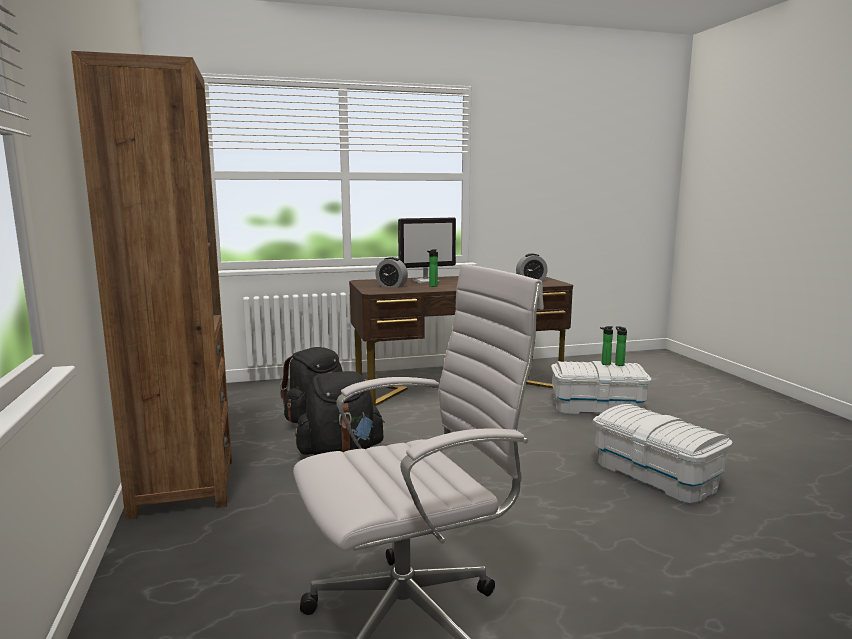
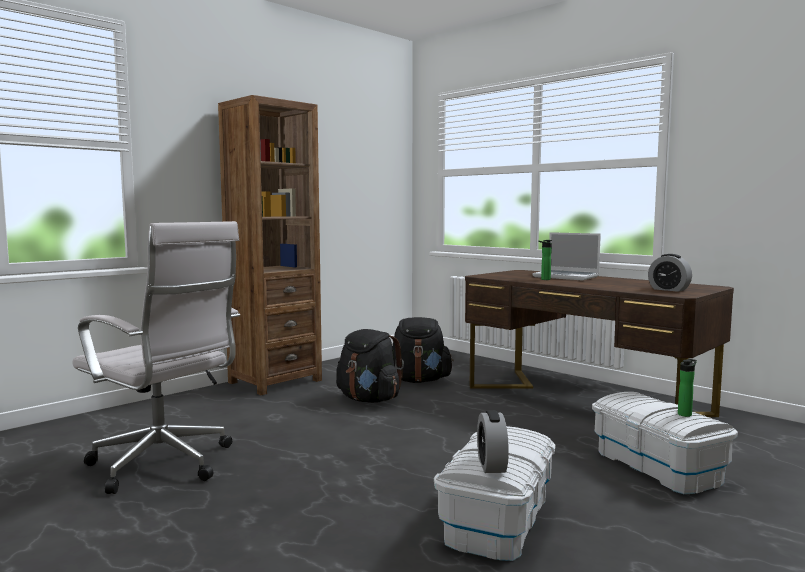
camera: 60 degrees right, 5 degrees down
alarm clock [376,257,408,288] -> alarm clock moved to [477,410,509,473]
monitor [398,218,456,283] -> laptop [532,232,601,280]
bottle [600,326,613,365] -> none

